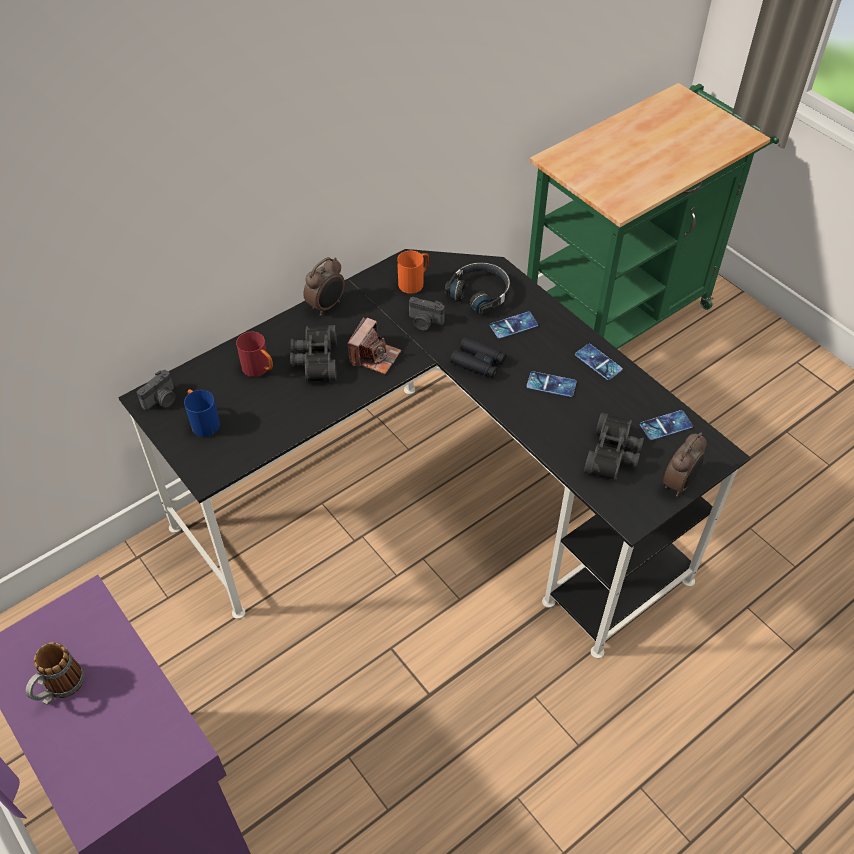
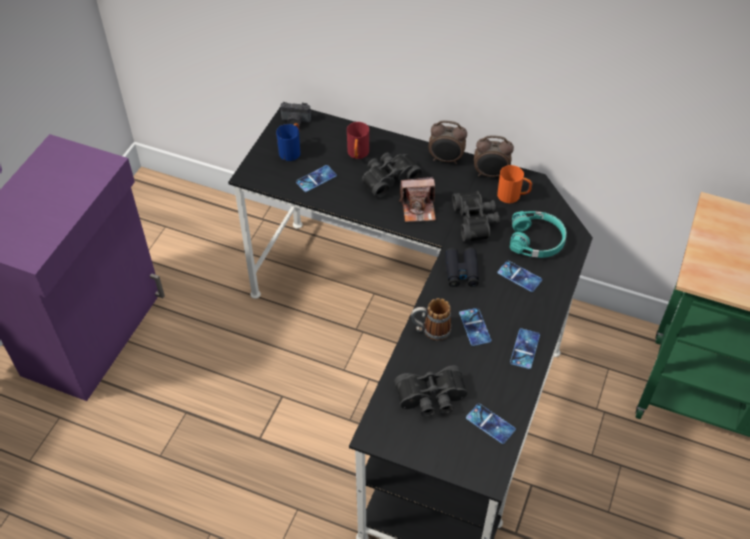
camera: 60 degrees right, 0 degrees up
mug [26,642,85,705] -> mug moved to [411,298,451,340]
camera [409,297,445,331] -> black binoculars [452,191,500,242]
black headphones [445,262,510,314] -> turquoise headphones [510,211,567,258]
alarm clock [663,432,707,497] -> alarm clock moved to [474,135,514,177]
none -> phone [296,165,337,192]

